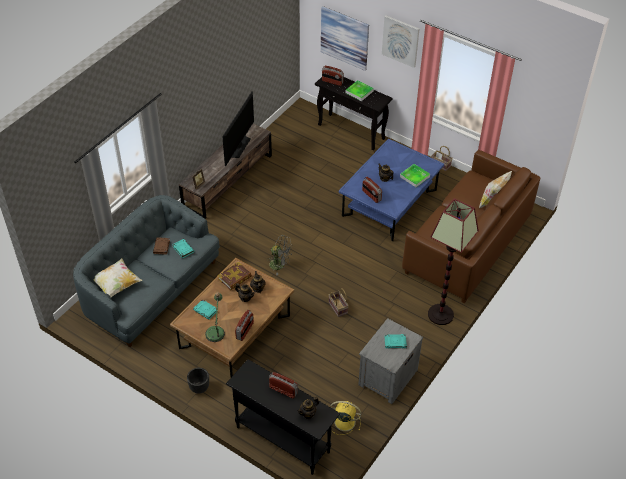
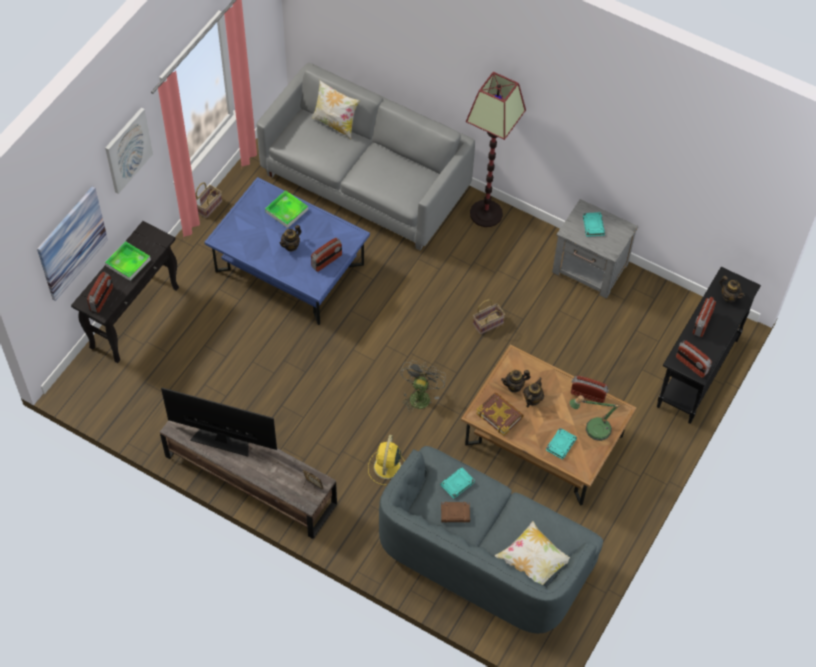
camera: 95 degrees left, 10 degrees up
black planter [187,368,209,394] -> none
yellow fan [330,401,361,435] -> yellow fan moved to [368,435,405,485]
brown sofa [402,150,540,303] -> grey sofa [257,63,475,250]
none -> radio [676,341,712,378]

